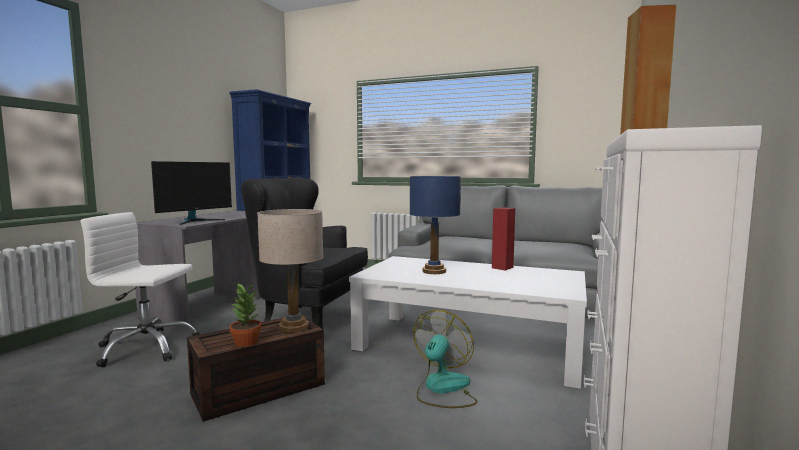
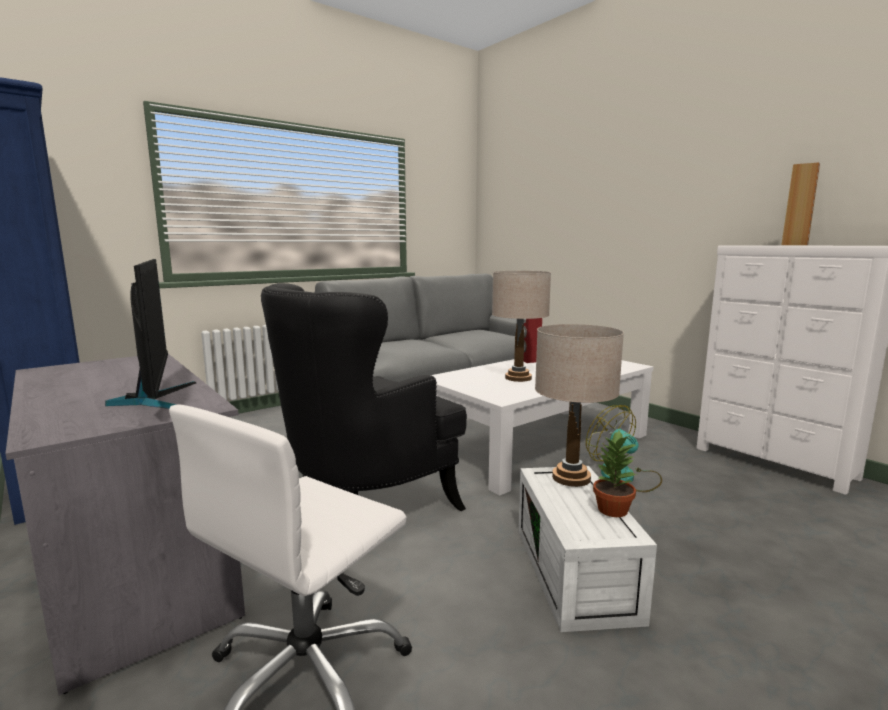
camera: 60 degrees left, 5 degrees up
brown storage box [187,317,325,422] -> white storage box [518,466,657,632]
blue table lamp [410,176,461,274] -> beige table lamp [492,271,551,382]

